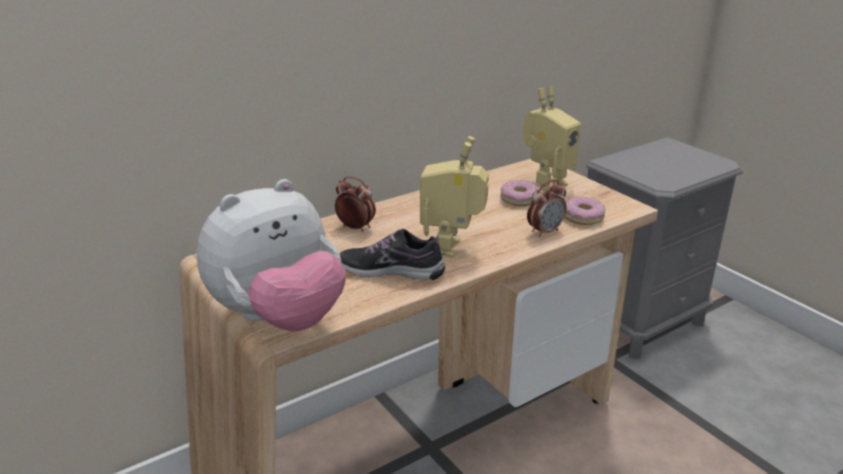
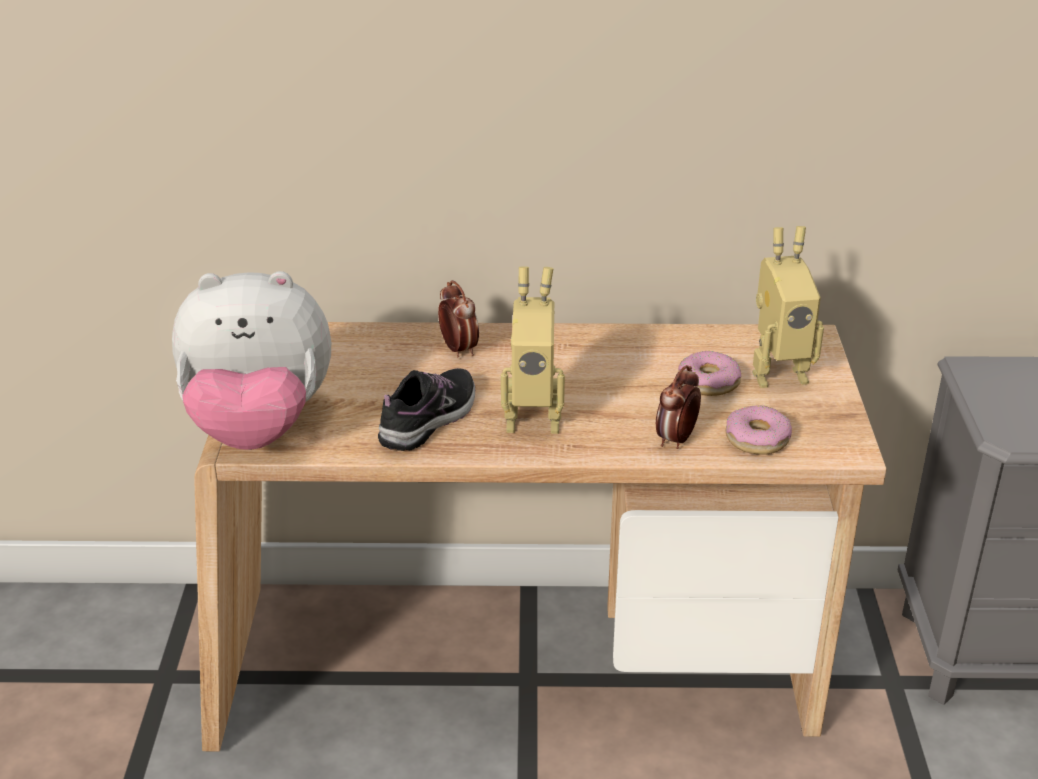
camera: 35 degrees right, 5 degrees up
shoe [339,229,445,280] -> shoe turned 75 degrees clockwise [378,368,475,451]
toy robot [420,136,489,258] -> toy robot turned 135 degrees counterclockwise [501,266,565,434]
alarm clock [527,180,566,237] -> alarm clock turned 120 degrees clockwise [656,365,701,449]

